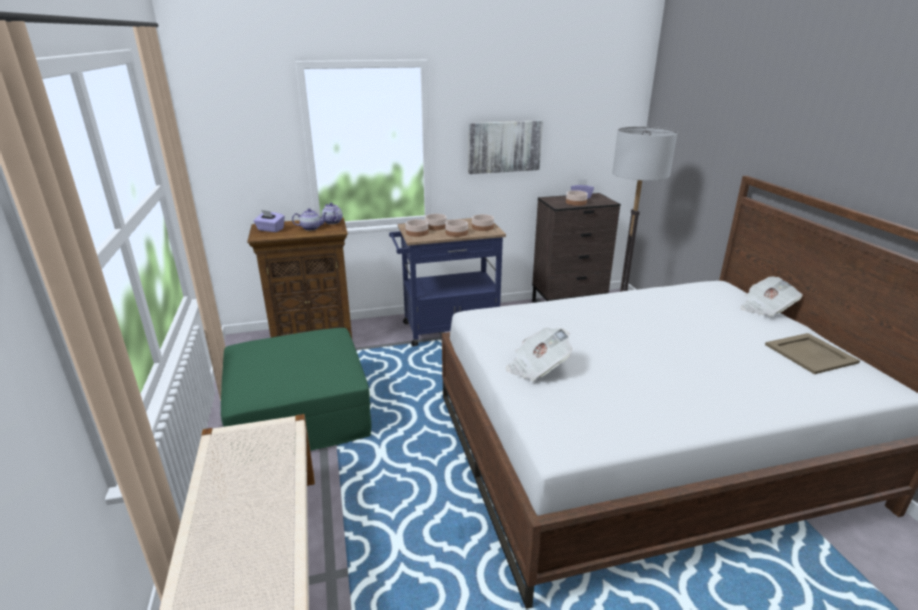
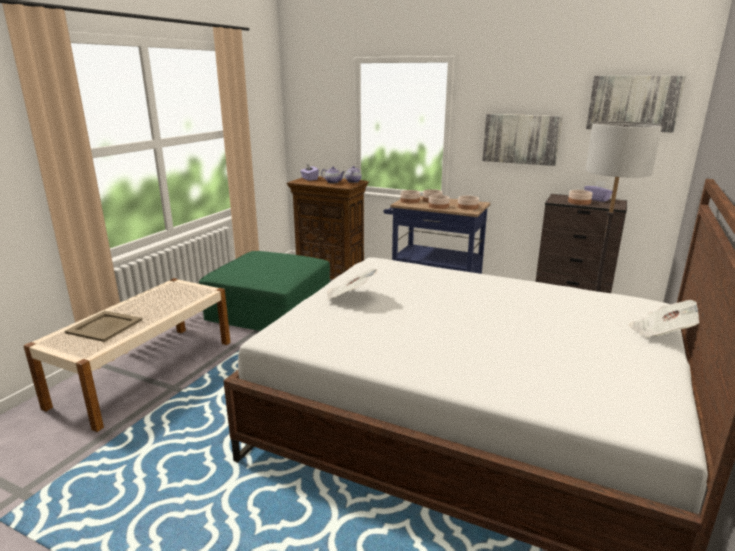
camera: 40 degrees right, 5 degrees down
beige tray [765,333,860,374] -> beige tray moved to [65,311,142,342]
none -> picture [586,76,686,132]

